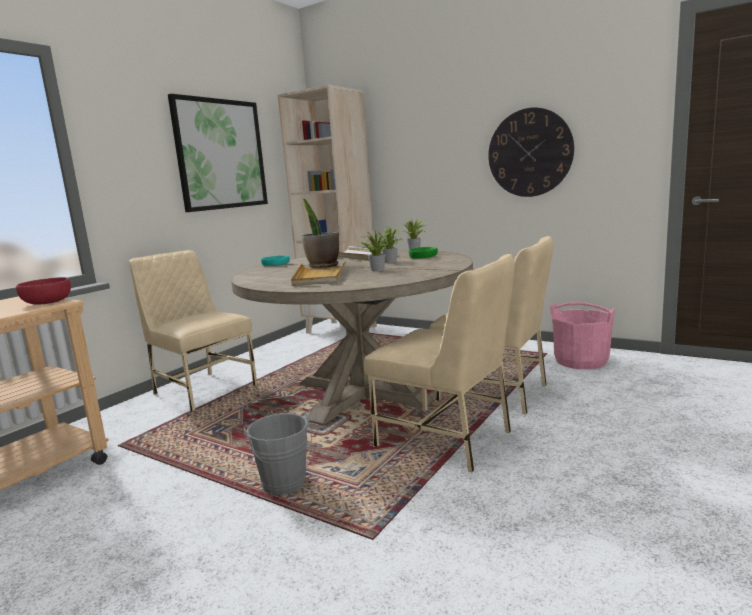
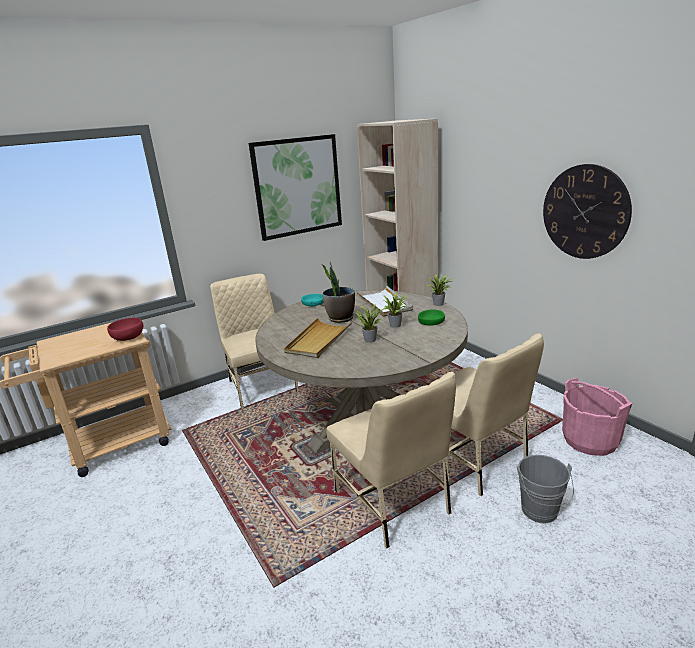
camera: 25 degrees right, 10 degrees up
grey bucket [244,412,312,495] -> grey bucket moved to [517,455,574,524]

